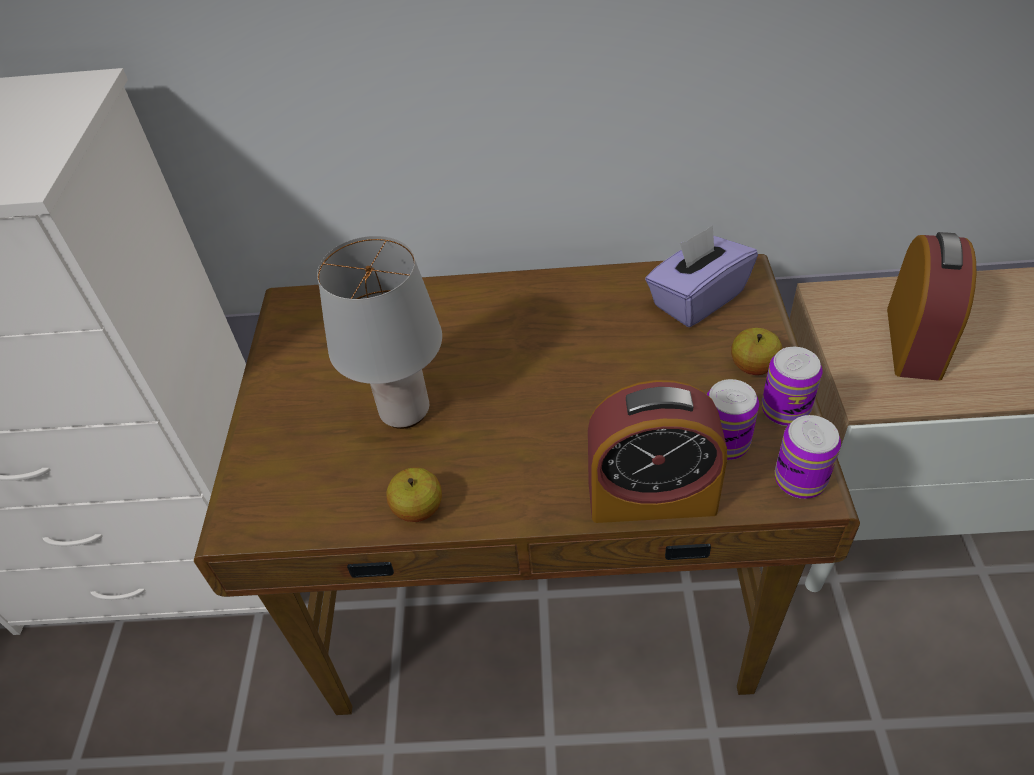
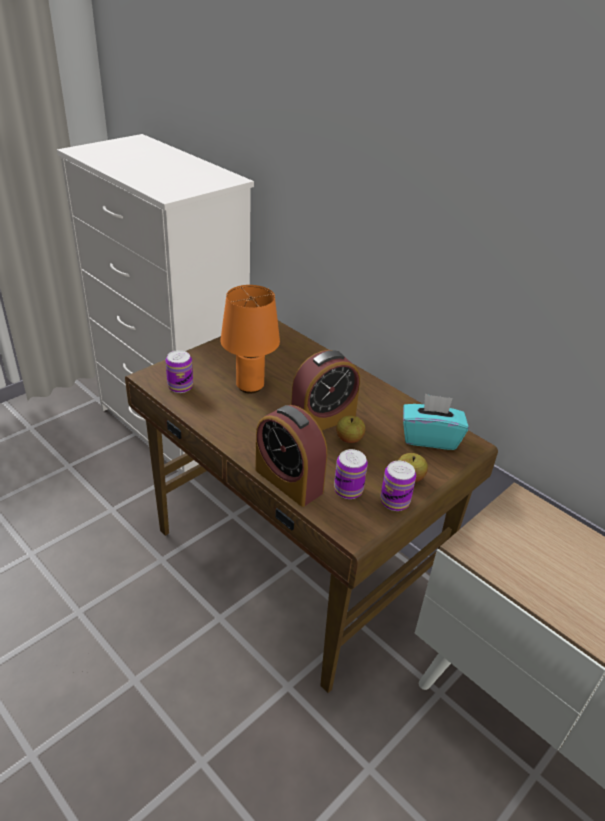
camera: 40 degrees right, 10 degrees down
grey table lamp [317,236,442,429] -> orange table lamp [220,285,280,393]
apple [387,467,442,522] -> apple moved to [336,416,365,443]
purple tissue box [645,225,758,327] -> turquoise tissue box [403,394,469,450]
can [775,415,841,499] -> can moved to [165,350,193,393]
alarm clock [887,232,976,381] -> alarm clock moved to [291,350,360,430]

